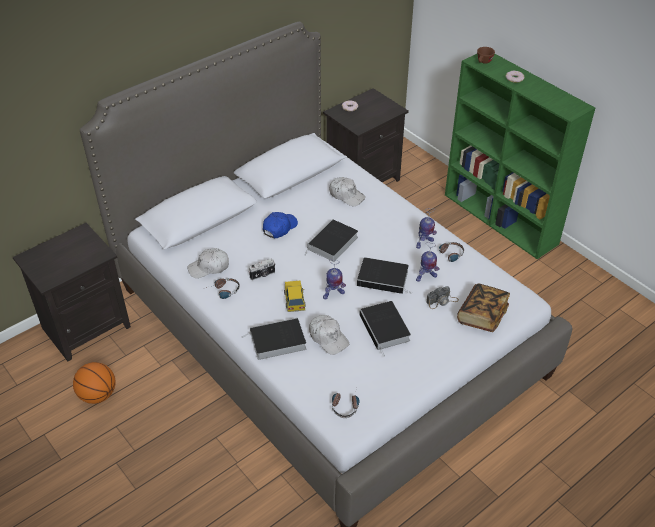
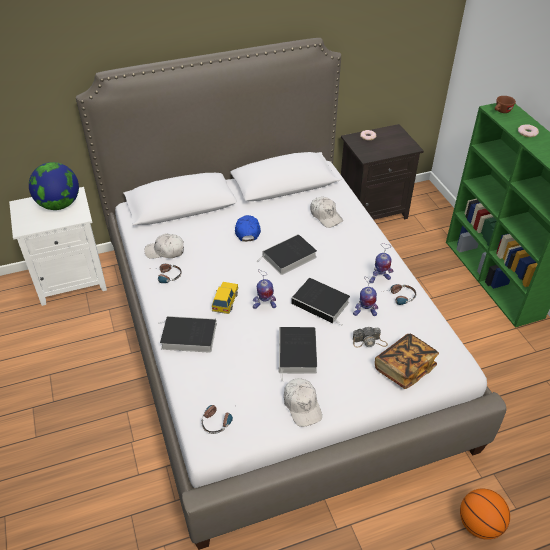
camera: 20 degrees right, 0 degrees up
black nightstand [13,223,131,361] -> white nightstand [9,187,107,306]
basketball [73,362,116,404] -> basketball moved to [460,489,510,540]
camera [249,259,275,280] -> none
blue cap [263,212,298,238] -> blue cap turned 60 degrees counterclockwise [235,215,261,242]
white cap [309,315,349,355] -> white cap moved to [284,378,322,427]
none -> globe [29,162,79,210]

